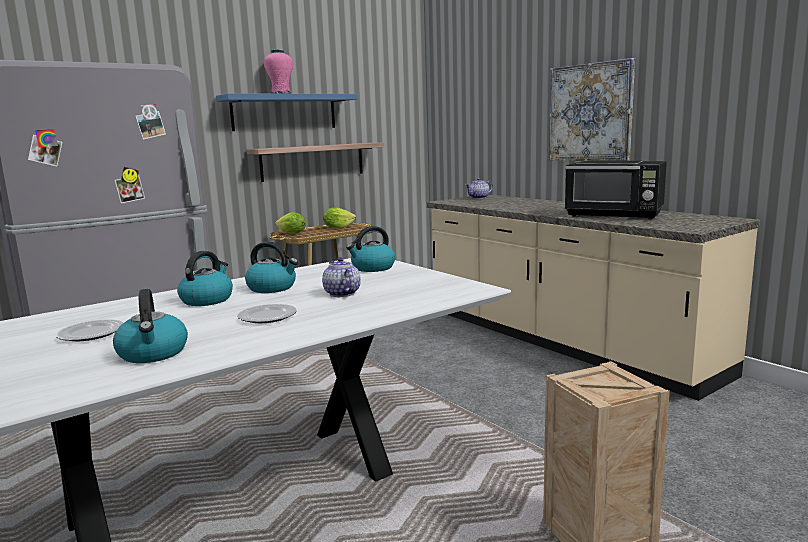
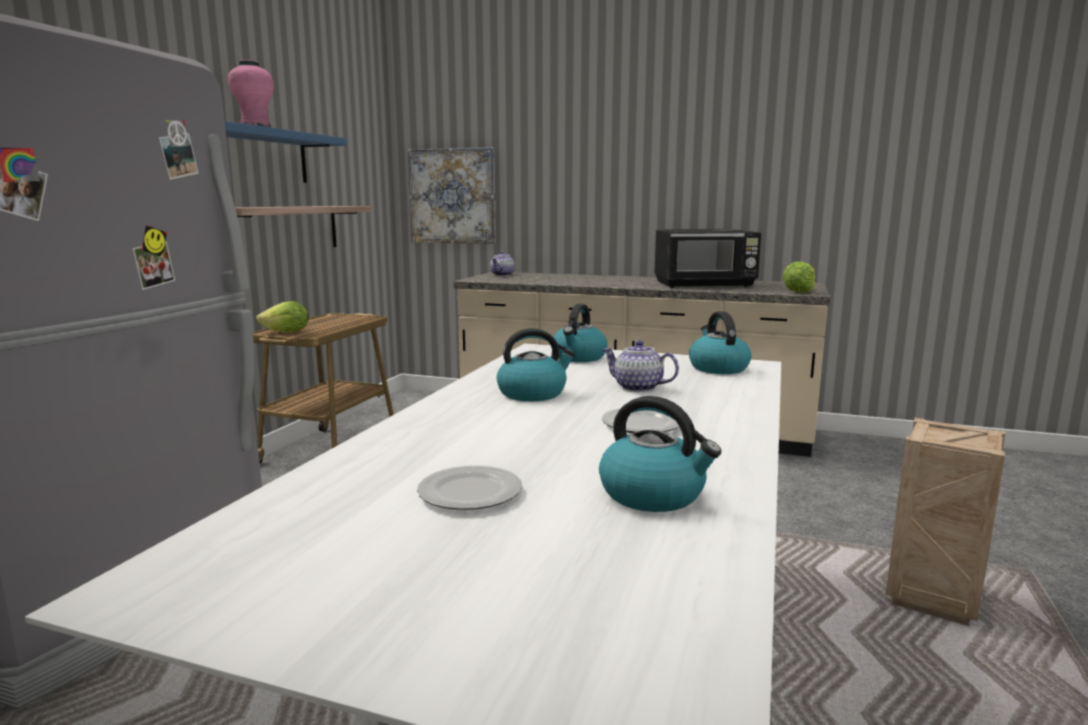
camera: 35 degrees left, 0 degrees up
kettle [177,251,233,306] -> kettle moved to [689,311,751,374]
lettuce [323,207,356,229] -> lettuce moved to [782,262,815,293]
picture [549,58,635,161] -> picture moved to [408,147,496,244]

